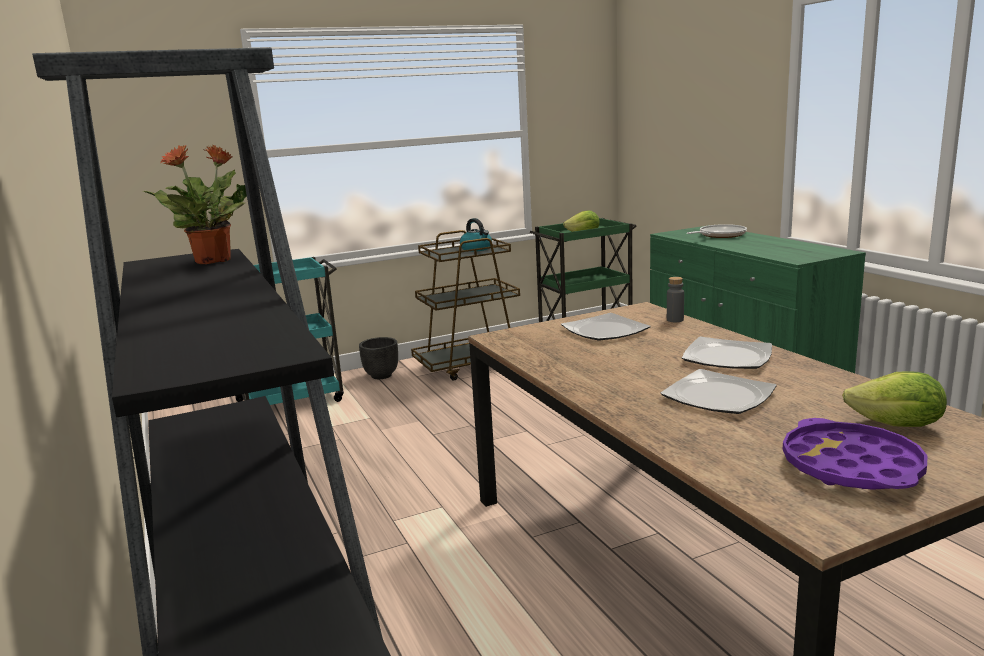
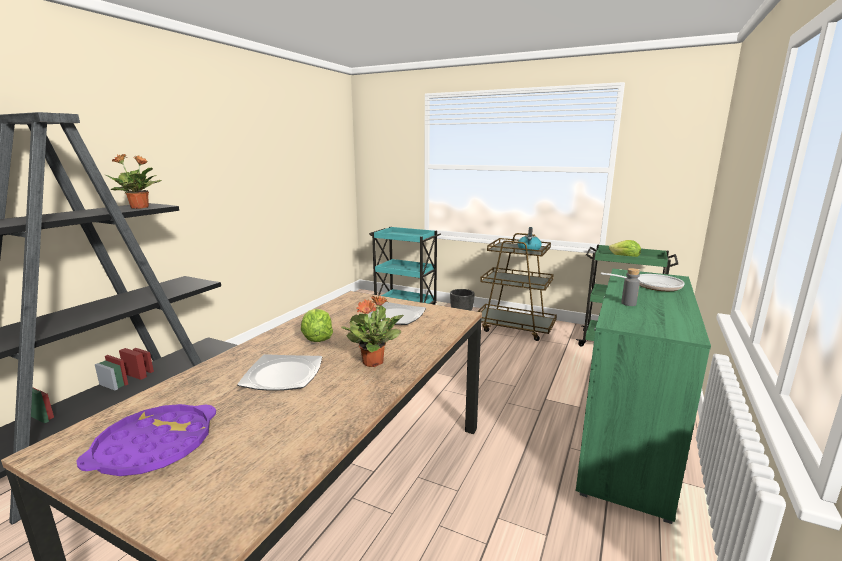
camera: 50 degrees right, 0 degrees up
grey bottle [667,277,684,322] -> grey bottle moved to [621,268,640,306]
plate [682,337,772,369] -> potted plant [341,296,404,367]
lettuce [842,371,947,427] -> lettuce moved to [301,309,333,342]

